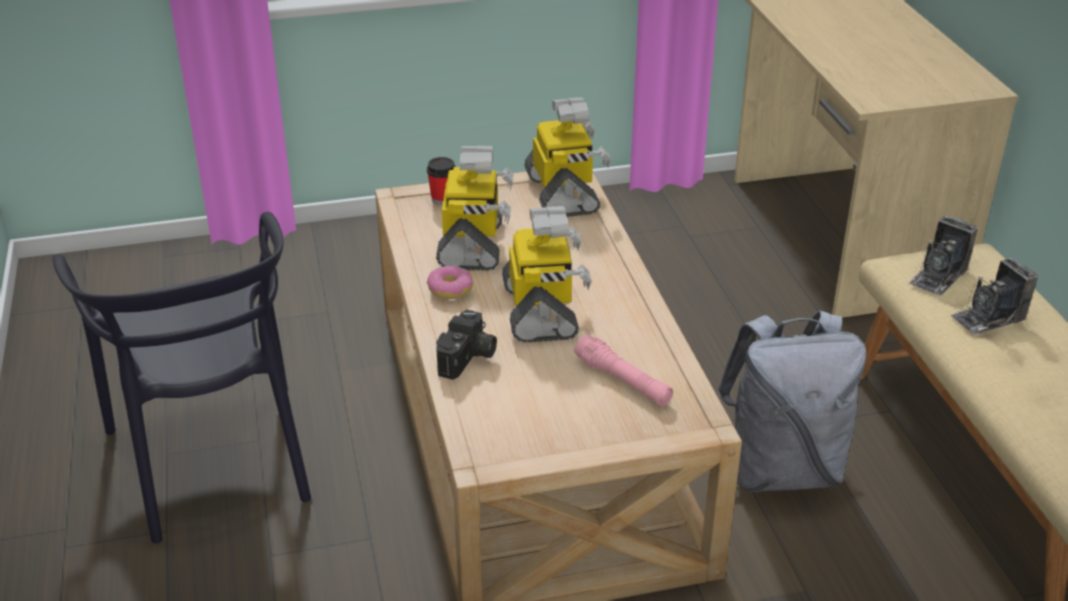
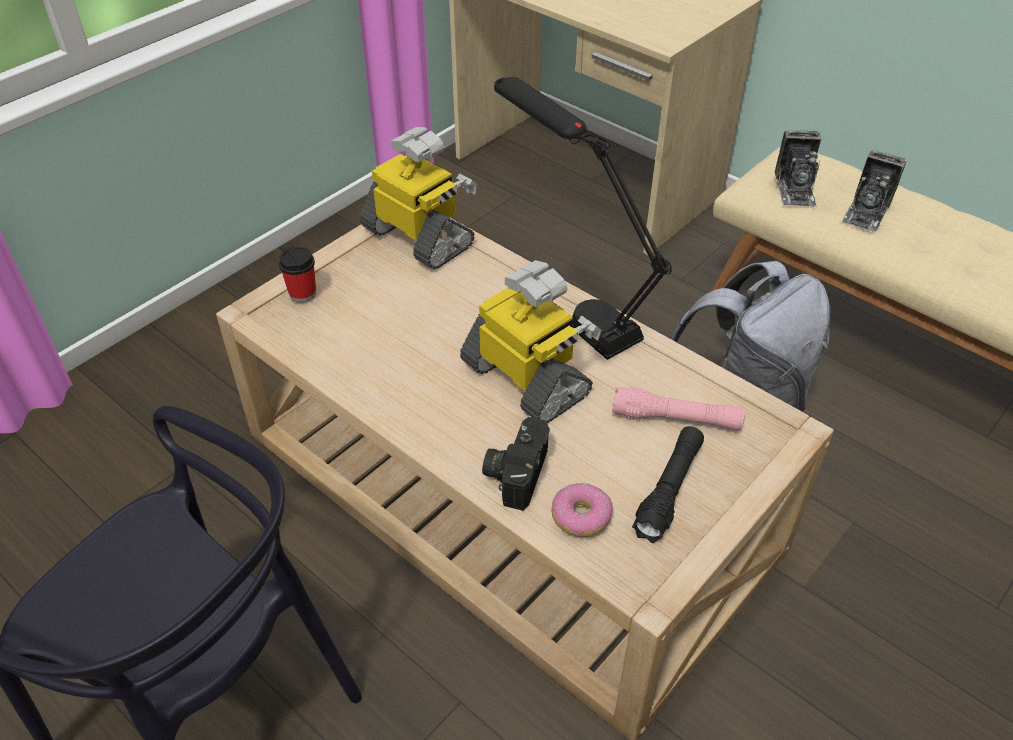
camera: 35 degrees left, 10 degrees up
donut [427,266,473,299] -> donut moved to [551,483,613,537]
toy robot [436,146,514,270] -> none
camera [436,310,497,380] -> camera turned 150 degrees counterclockwise [482,417,550,511]
none -> black table lamp [494,77,672,360]
none -> black flashlight [632,426,704,543]

